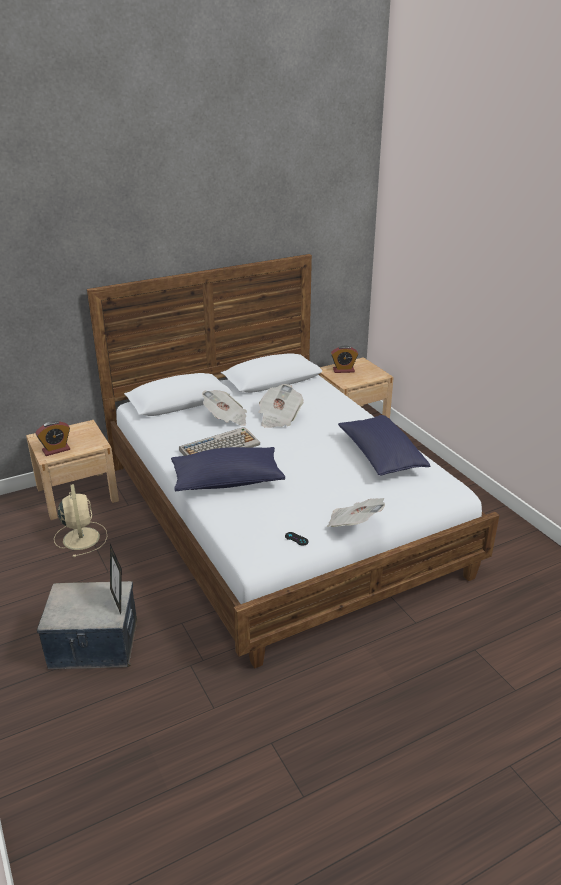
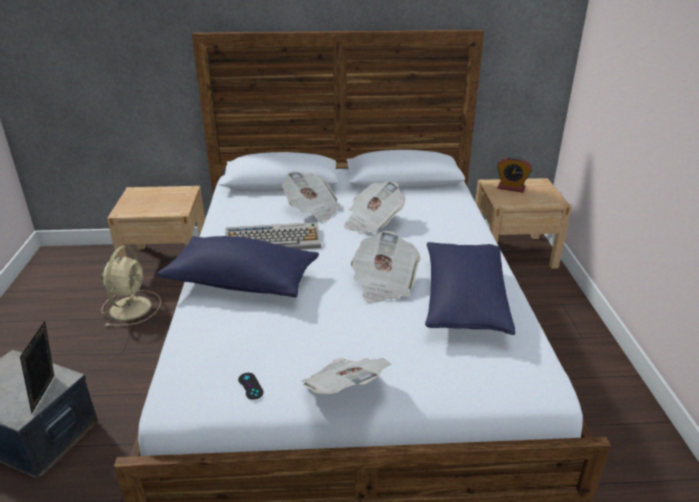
camera: 25 degrees right, 0 degrees up
alarm clock [35,421,70,456] -> none
none -> newspaper [351,231,421,303]

